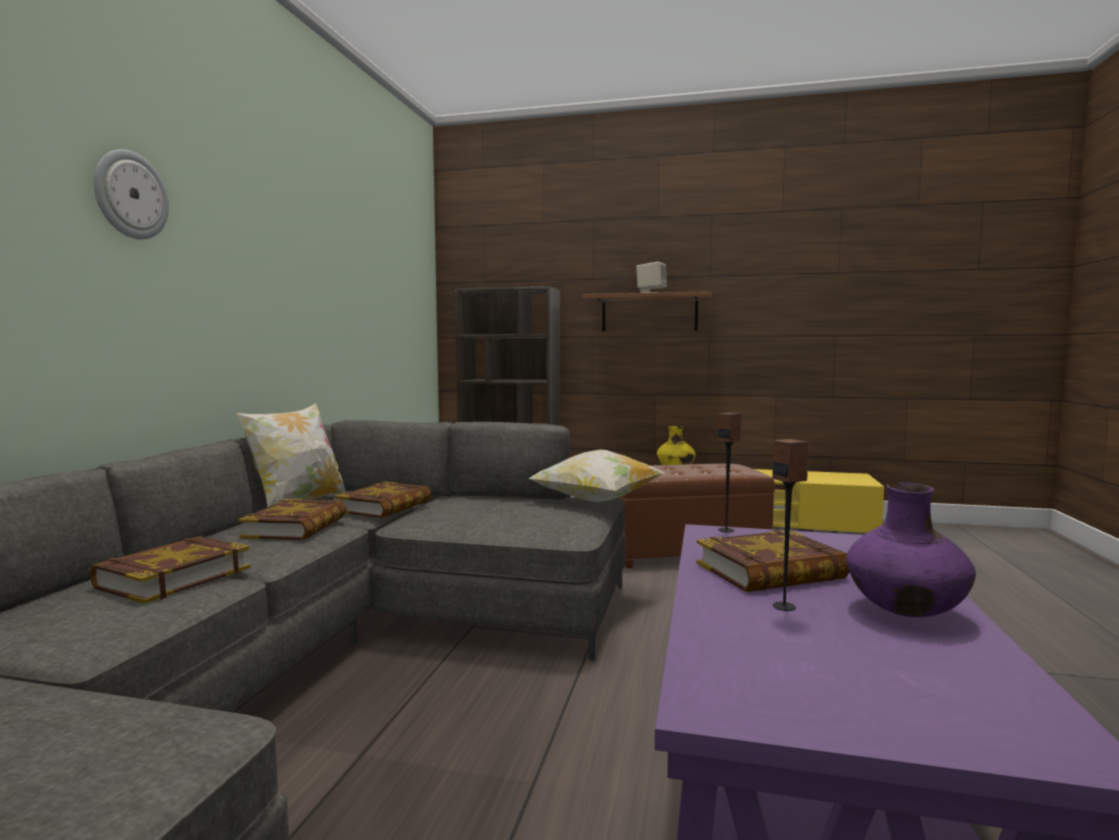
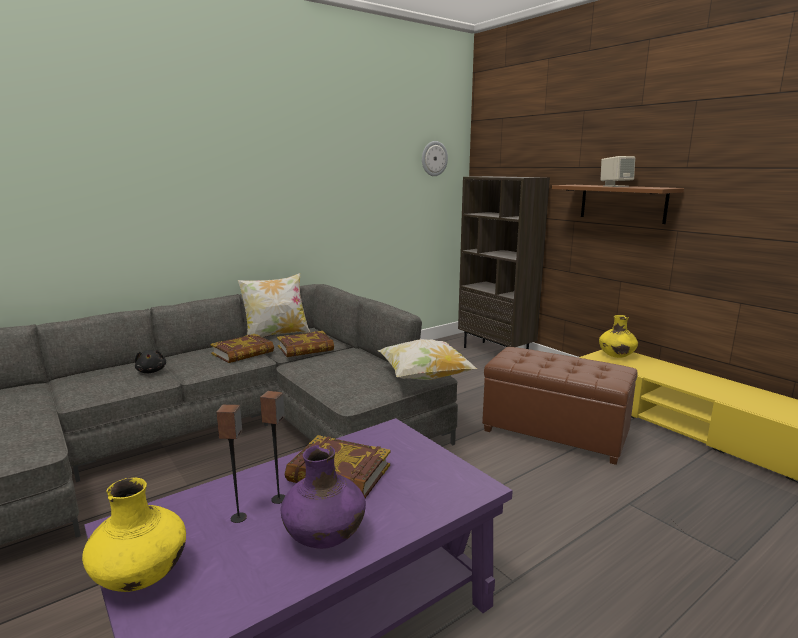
camera: 40 degrees right, 10 degrees up
book [90,536,251,604] -> black plush toy [135,350,166,373]
wall clock [94,149,169,240] -> wall clock moved to [422,141,448,176]
speaker [717,412,742,533] -> speaker moved to [216,405,247,523]
none -> yellow vase [82,478,186,592]

